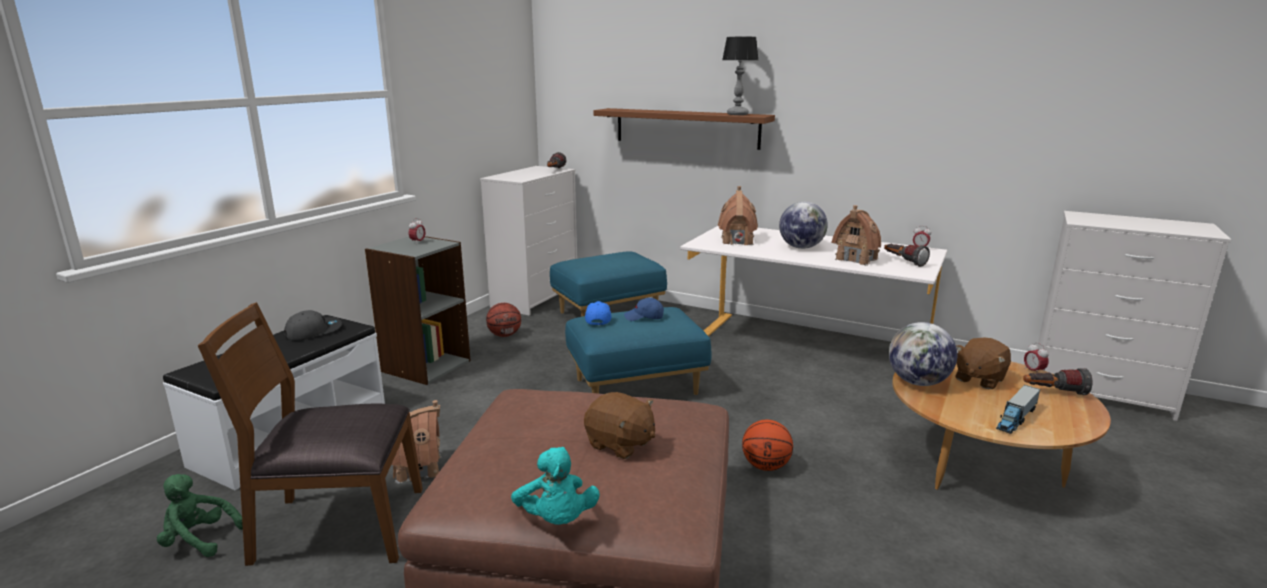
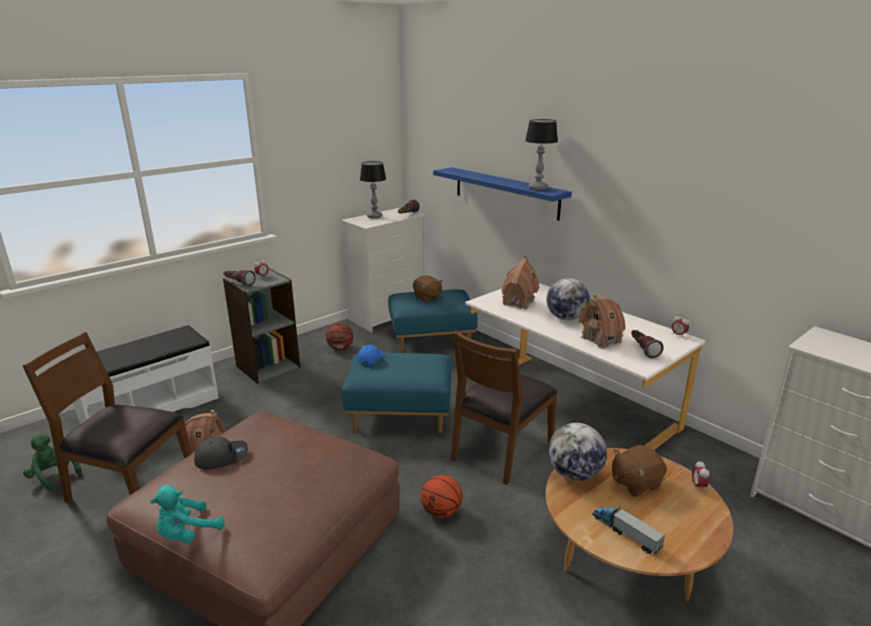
camera: 20 degrees right, 5 degrees up
grey cap [284,310,342,341] -> grey cap moved to [194,436,248,470]
turquoise plush toy [511,447,600,525] -> turquoise plush toy turned 45 degrees clockwise [150,485,225,544]
brown plush toy [584,392,655,459] -> brown plush toy moved to [413,275,443,302]
brown shelf [593,108,775,150] -> blue shelf [433,167,572,220]
blue cap [624,298,664,321] -> none
toy truck [996,385,1040,434] -> toy truck turned 75 degrees clockwise [592,506,665,554]
flashlight [1023,368,1092,395] -> flashlight moved to [223,270,256,286]
none -> table lamp [360,161,386,219]
none -> brown chair [451,330,558,485]

